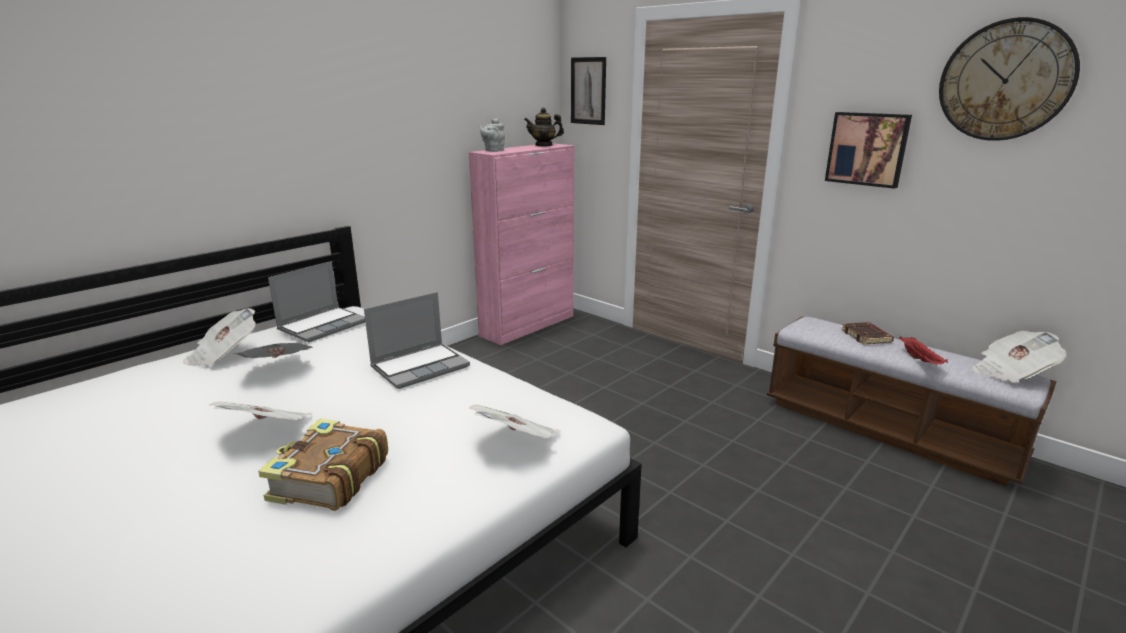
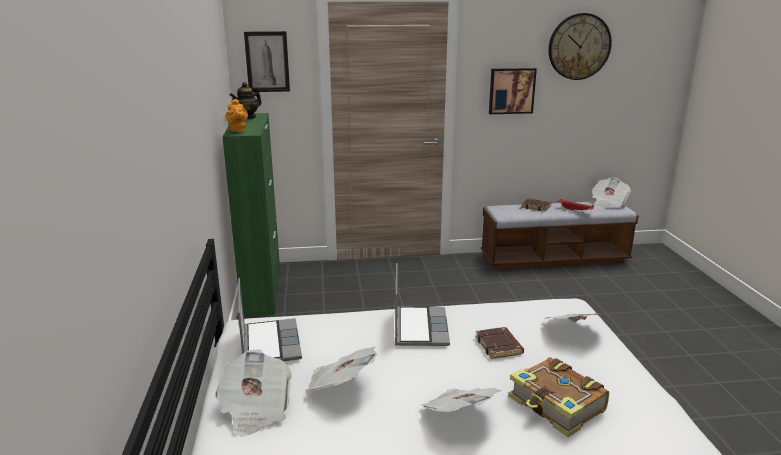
camera: 50 degrees left, 0 degrees up
pink cabinet [469,143,575,345] -> green cabinet [222,113,280,316]
grey teapot [480,118,505,152] -> orange teapot [225,99,248,132]
none -> brown book [475,327,524,359]

